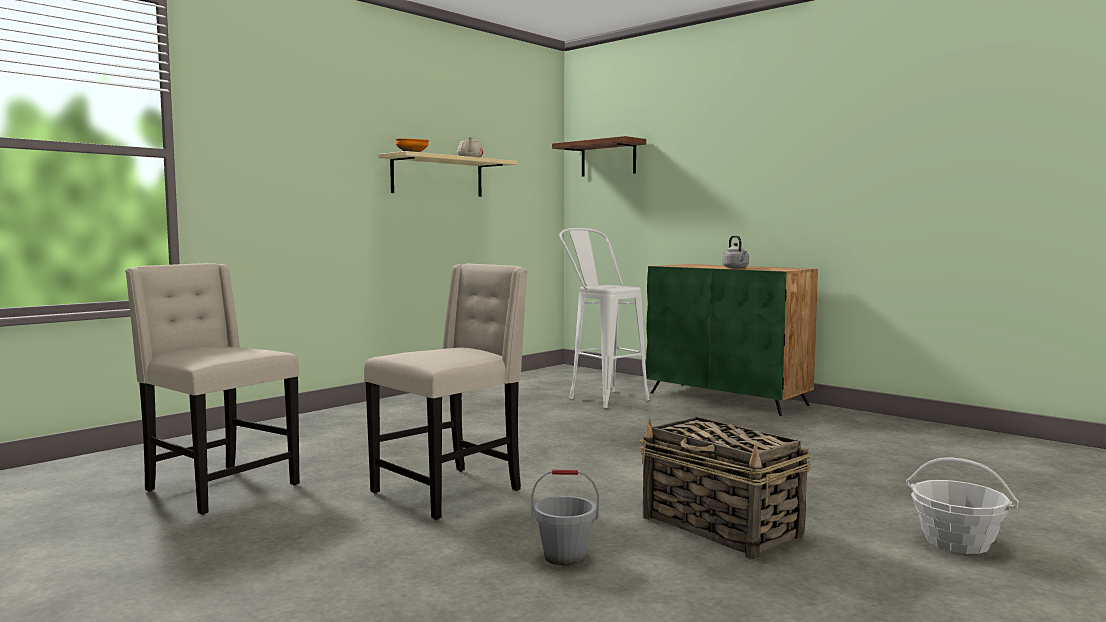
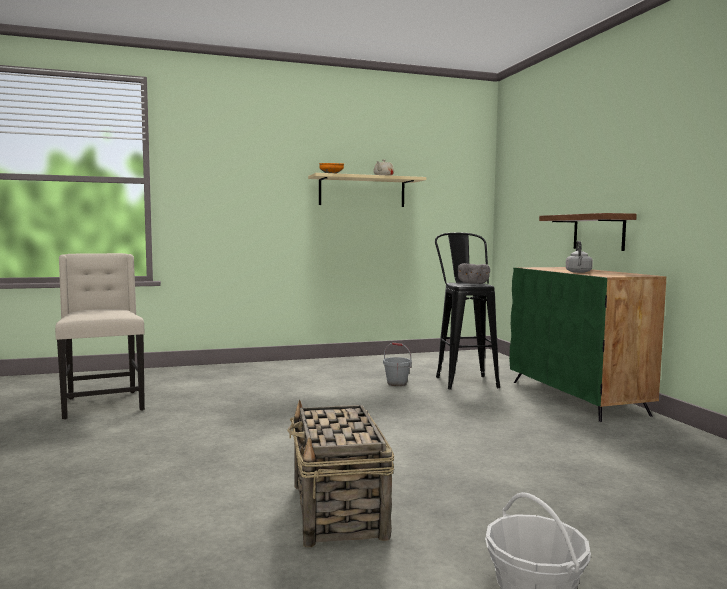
camera: 30 degrees right, 0 degrees up
beige chair [364,264,528,520] -> none
grey bucket [531,470,599,566] -> grey bucket moved to [383,343,412,386]
shelf [552,136,646,177] -> shelf moved to [539,213,637,251]
white stool [559,228,650,408] -> black stool [435,232,500,390]
none -> grey bowl [458,263,490,284]

